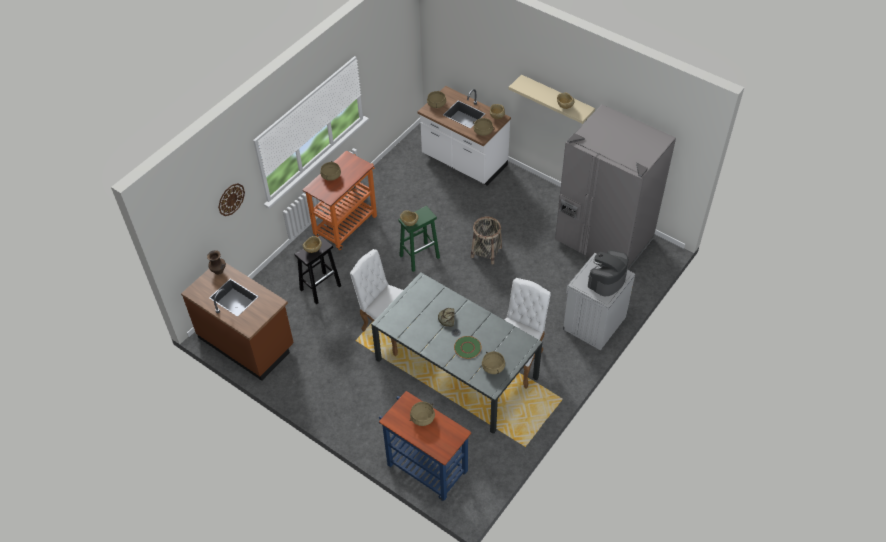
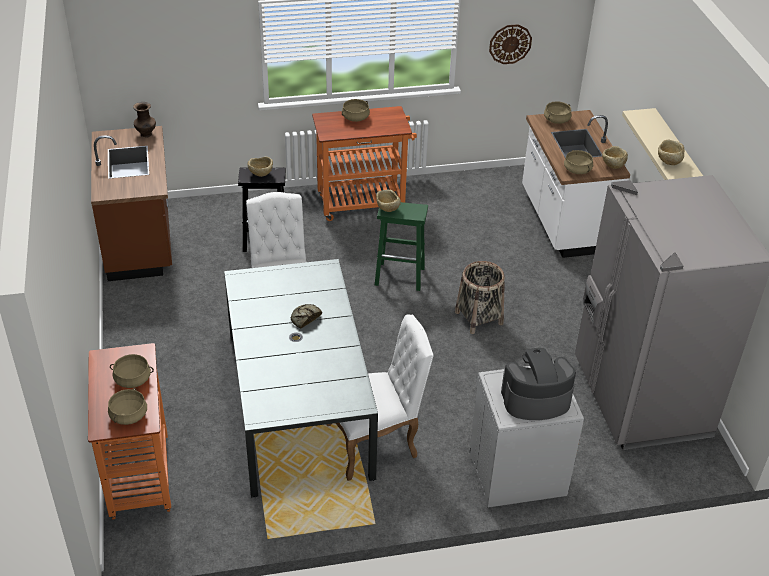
camera: 40 degrees right, 10 degrees down
wall clock [218,183,245,216] -> wall clock moved to [489,24,532,64]
blue cart [379,391,471,501] -> orange cart [88,343,171,519]
green plate [454,336,482,359] -> none
beige cooking pot [482,352,505,374] -> beige cooking pot moved to [108,388,147,425]

